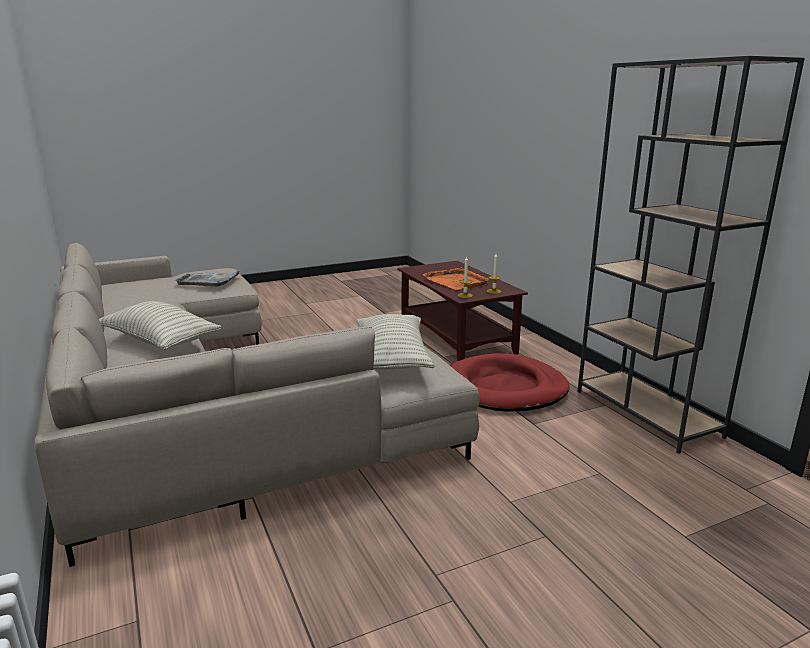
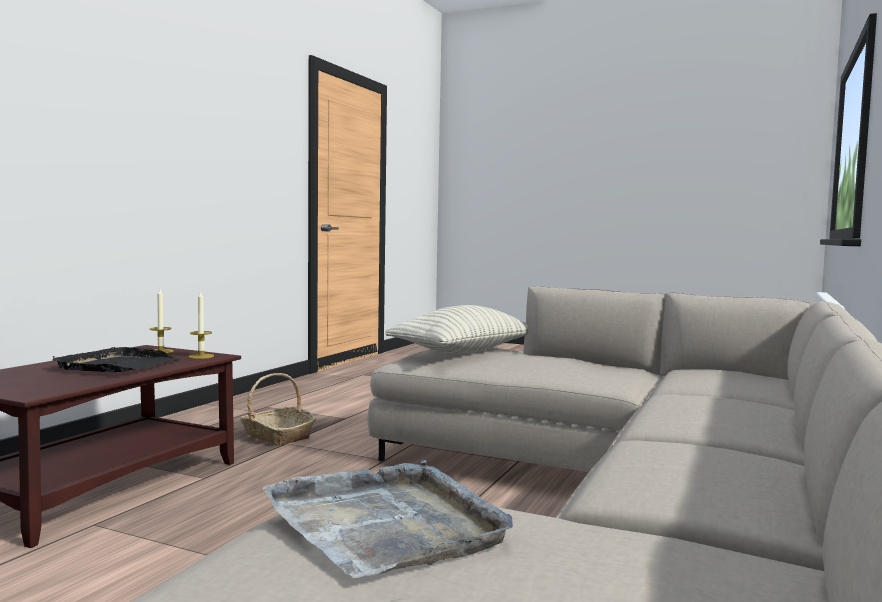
camera: 130 degrees left, 15 degrees down
pillow [99,301,222,350] -> none
orange tray [423,267,489,290] -> black tray [53,347,182,372]
red dog bed [450,353,569,412] -> basket [240,373,316,445]
bookcase [577,56,805,454] -> none

